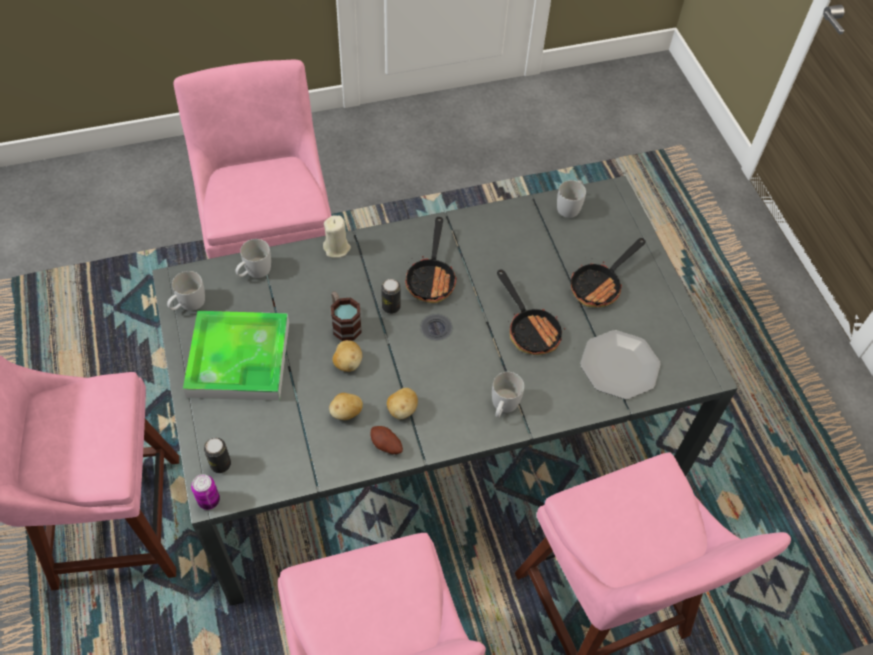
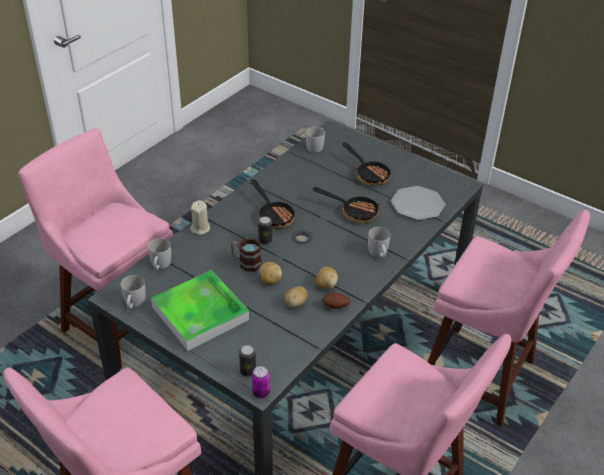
camera: 35 degrees left, 15 degrees down
frying pan [571,238,646,307] -> frying pan turned 45 degrees counterclockwise [342,142,391,186]

